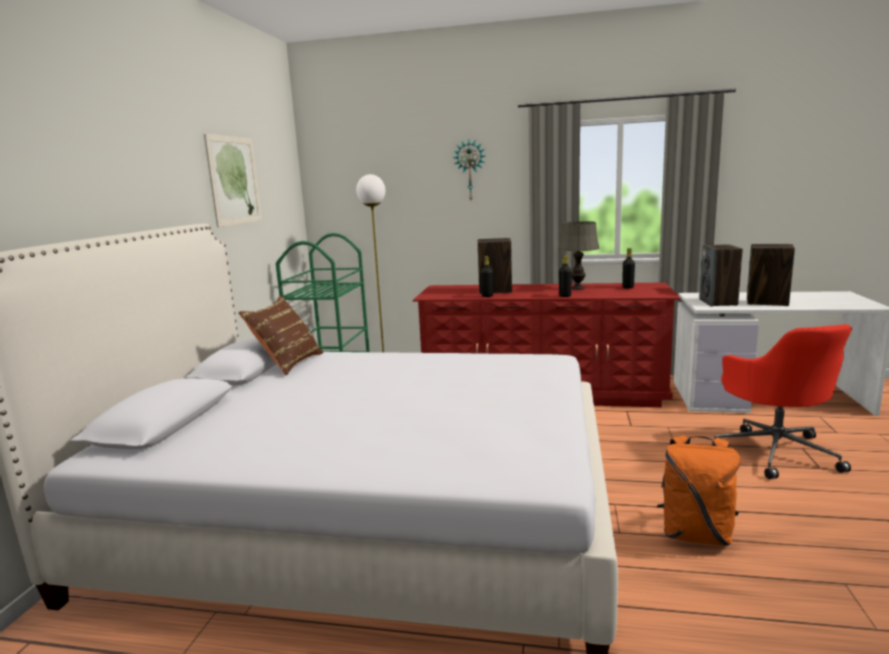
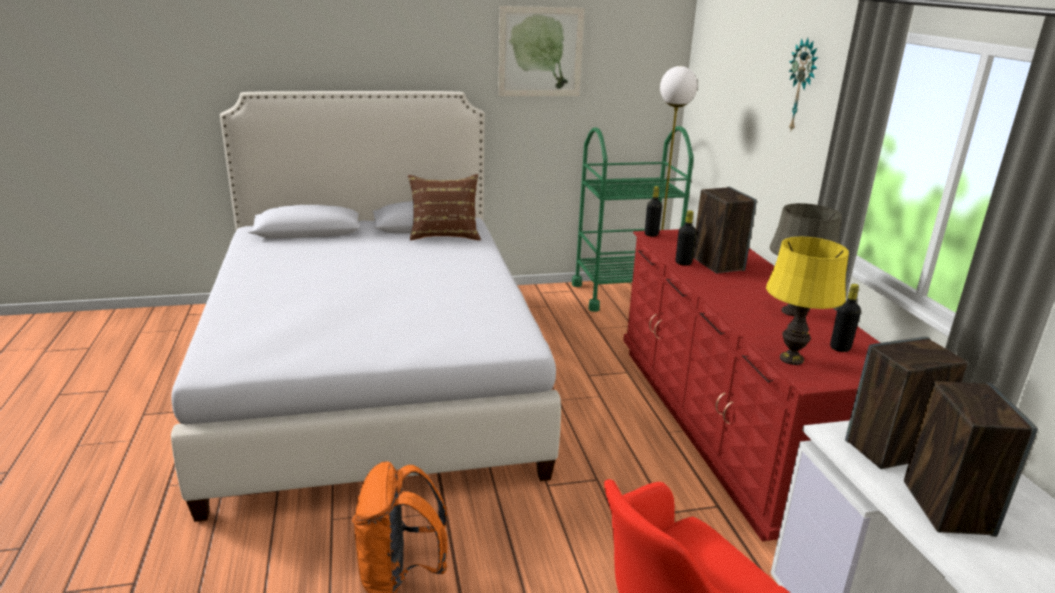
camera: 65 degrees right, 10 degrees up
black bottle [559,255,572,297] -> black bottle moved to [645,186,662,237]
none -> yellow table lamp [766,236,849,365]

